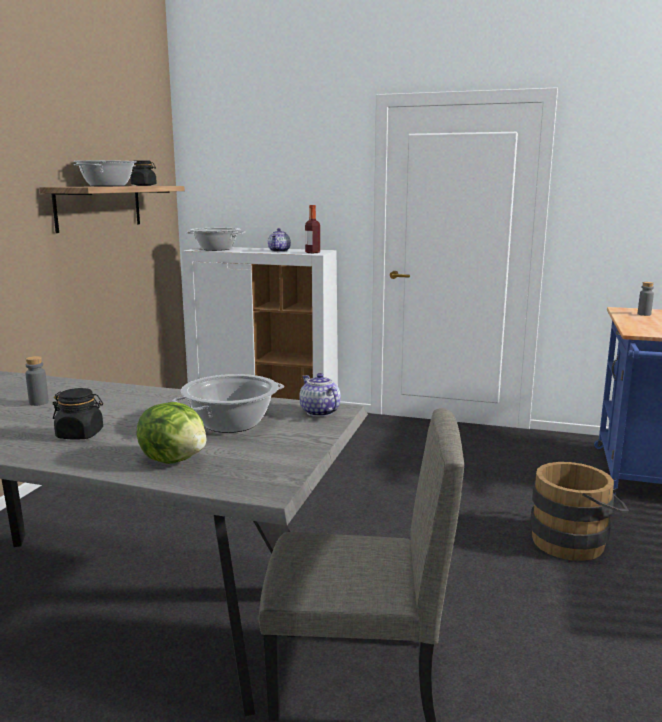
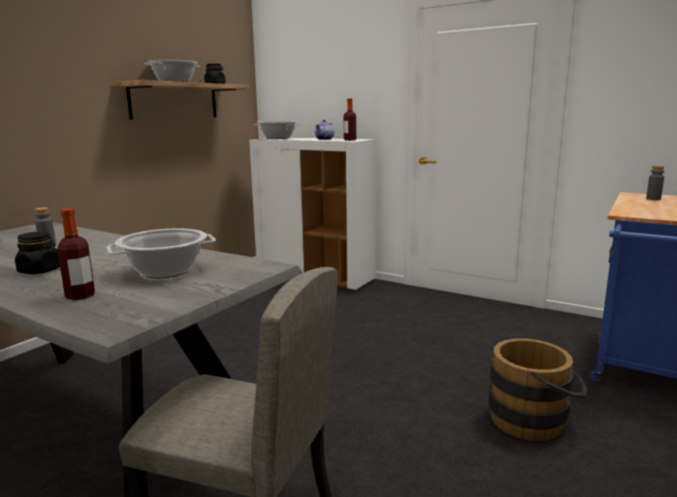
camera: 15 degrees right, 0 degrees up
lettuce [137,402,207,464] -> bottle [57,208,95,300]
teapot [299,373,341,417] -> none

